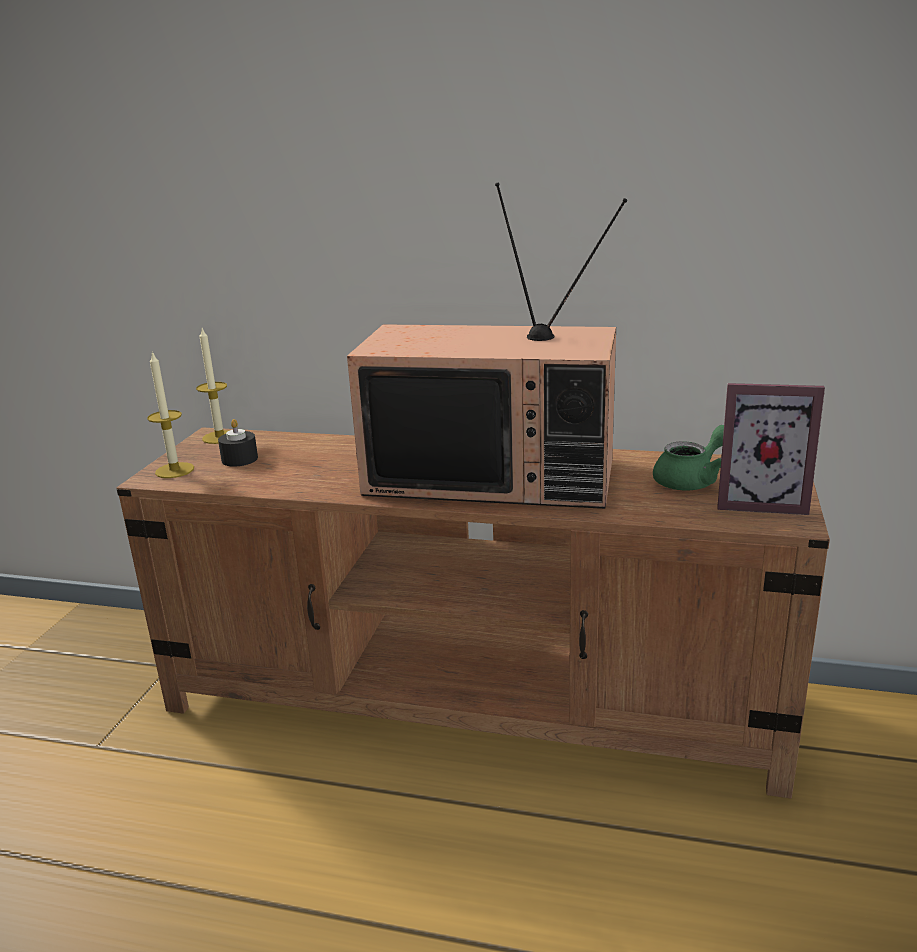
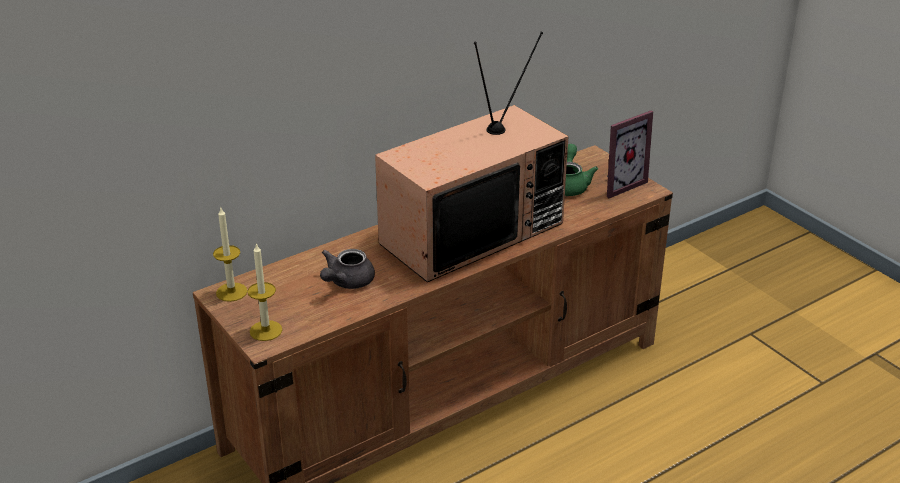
camera: 50 degrees left, 10 degrees up
black candle [218,419,258,467] -> none
none -> grey teapot [320,249,375,289]

